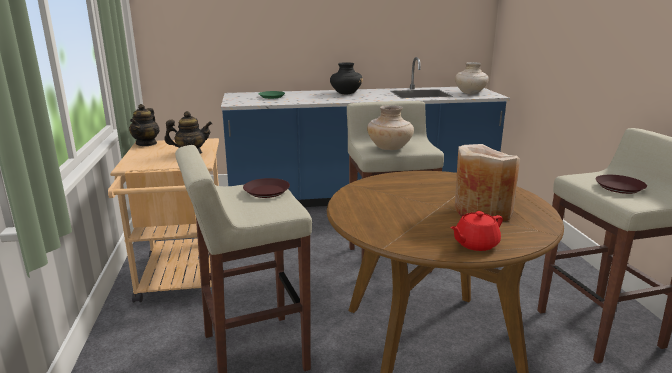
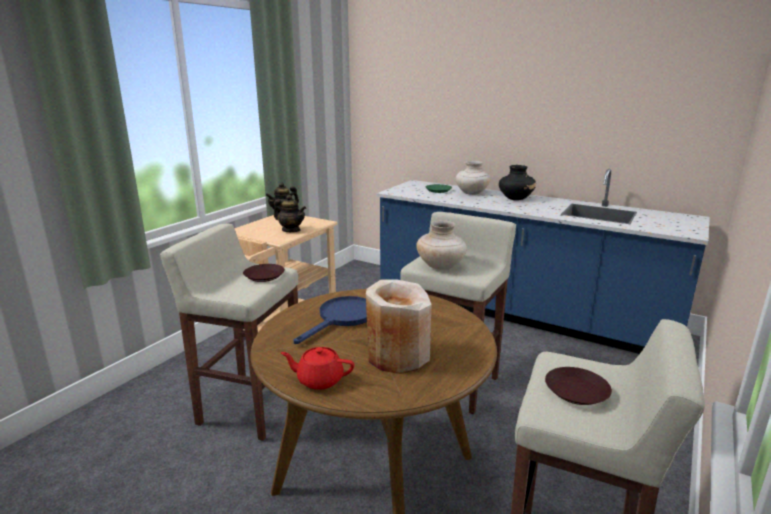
camera: 40 degrees right, 0 degrees up
beige vase [455,62,489,94] -> beige vase moved to [455,161,491,195]
none -> blue frying pan [293,296,367,344]

